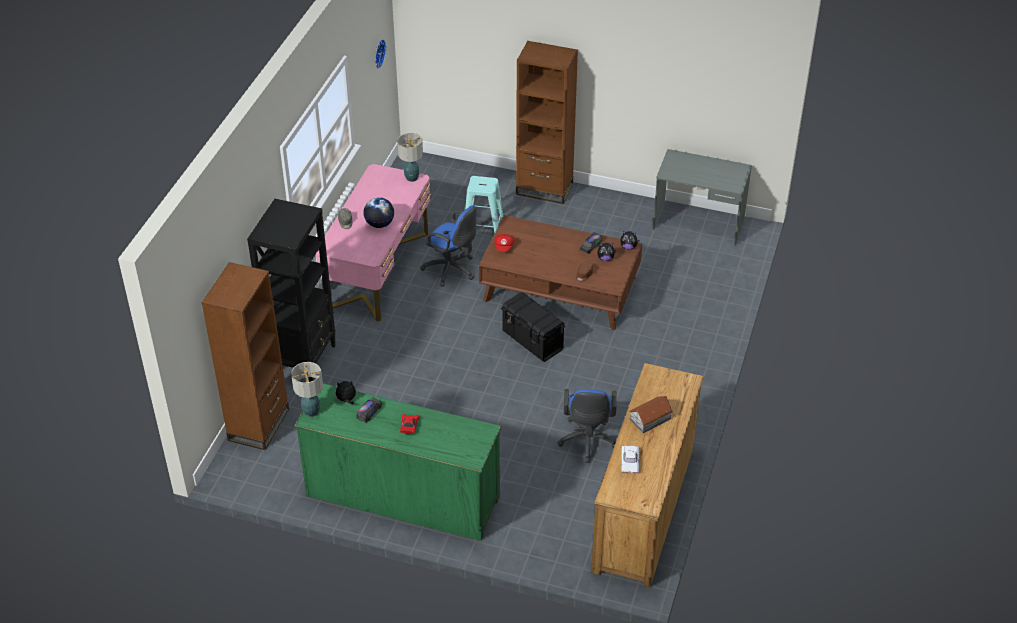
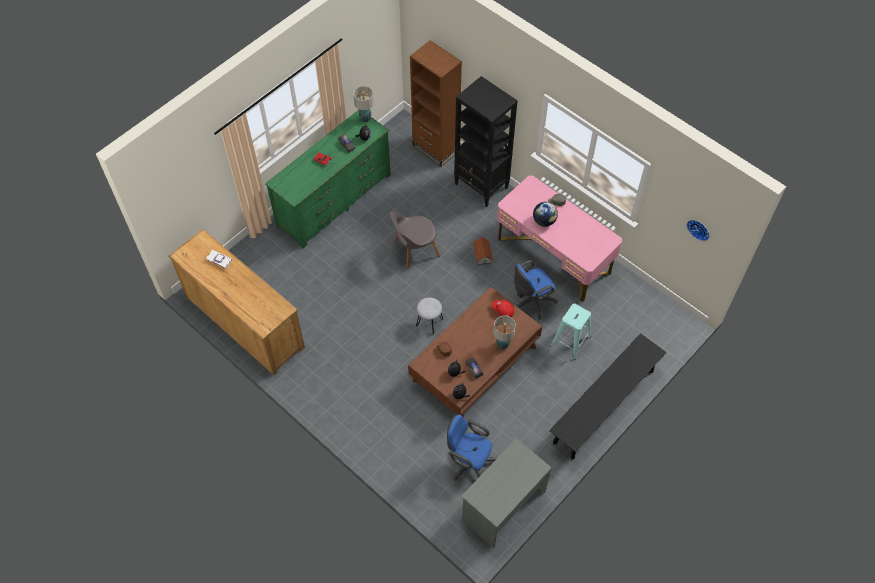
camera: 115 degrees right, 15 degrees up
table lamp [398,133,423,182] -> table lamp moved to [494,316,516,350]
black storage box [501,292,566,362] -> grey stool [416,297,443,335]
brown bookcase [516,41,578,204] -> black bench [549,333,666,460]
blue office chair [558,389,617,463] -> blue office chair moved to [447,414,497,481]
toy house [629,396,673,433] -> toy house moved to [473,237,493,265]
none -> grey chair [390,211,440,269]

